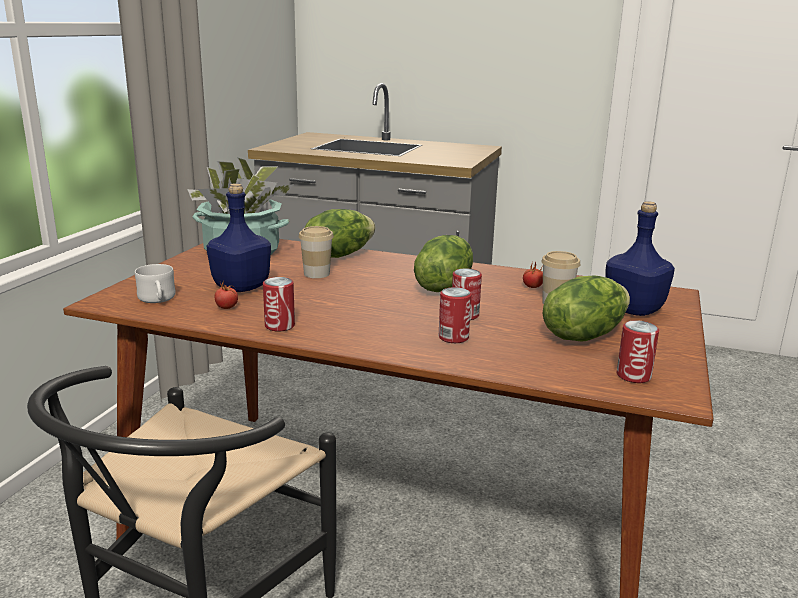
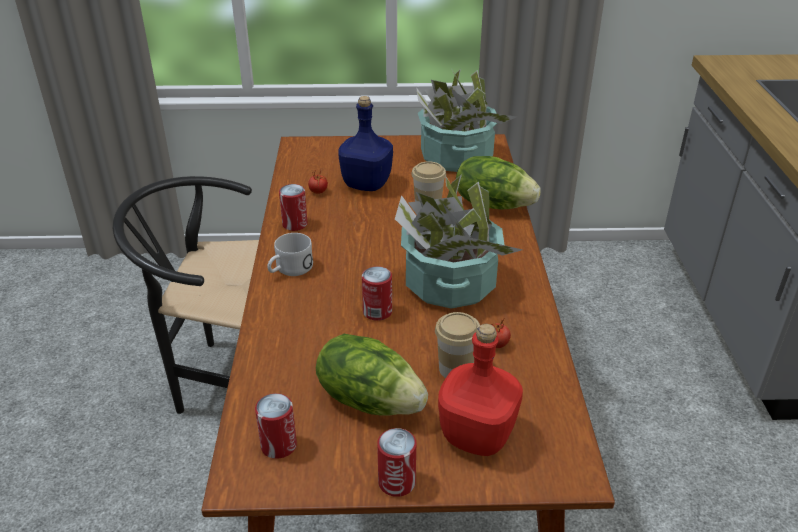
camera: 70 degrees right, 15 degrees up
white mug [135,264,176,303] -> white mug moved to [267,233,313,276]
lettuce [414,235,473,292] -> potted plant [395,174,523,309]
can [439,287,472,343] -> can moved to [377,428,416,497]
blue bottle [605,201,675,316] -> red bottle [438,324,523,456]

